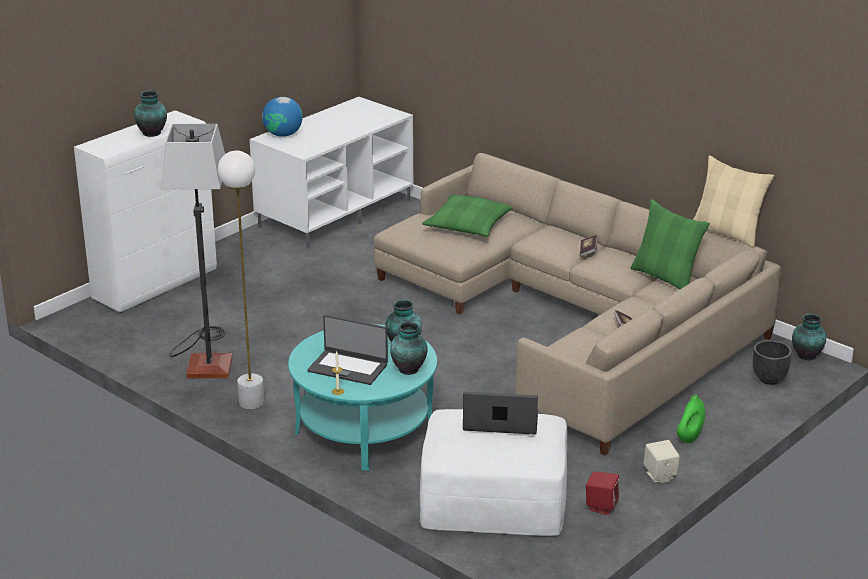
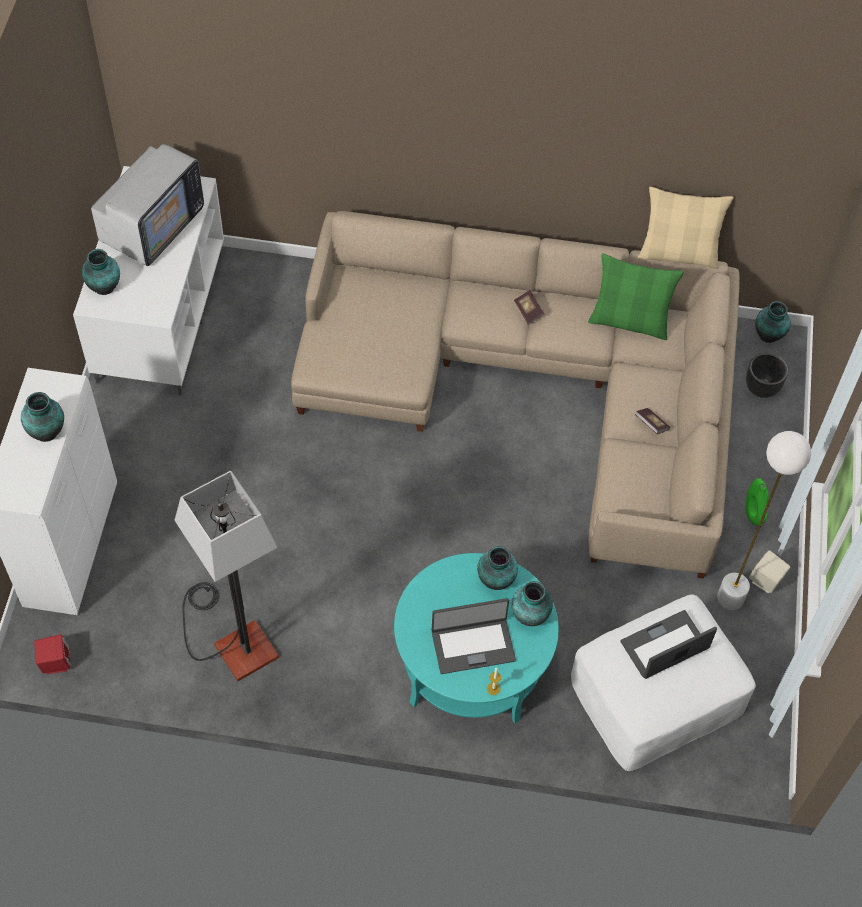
camera: 35 degrees left, 30 degrees up
white floor lamp [218,151,264,409] -> white floor lamp moved to [717,431,811,610]
globe [262,97,303,137] -> vase [82,249,120,295]
green pillow [422,195,512,237] -> none
red speaker [586,471,620,515] -> red speaker moved to [34,634,70,674]
none -> television [91,144,204,266]

